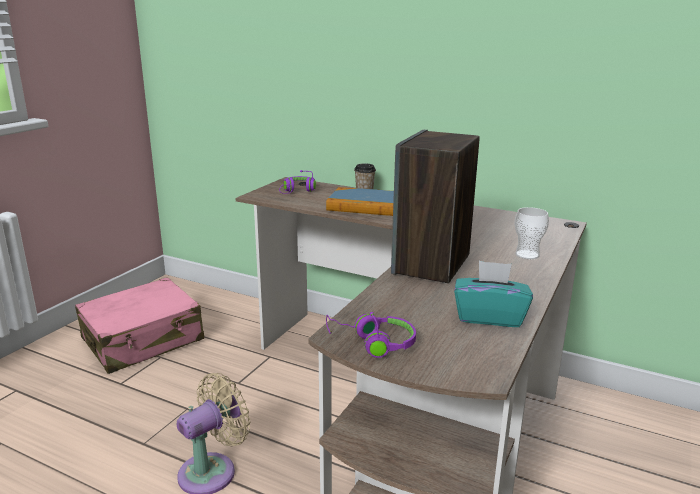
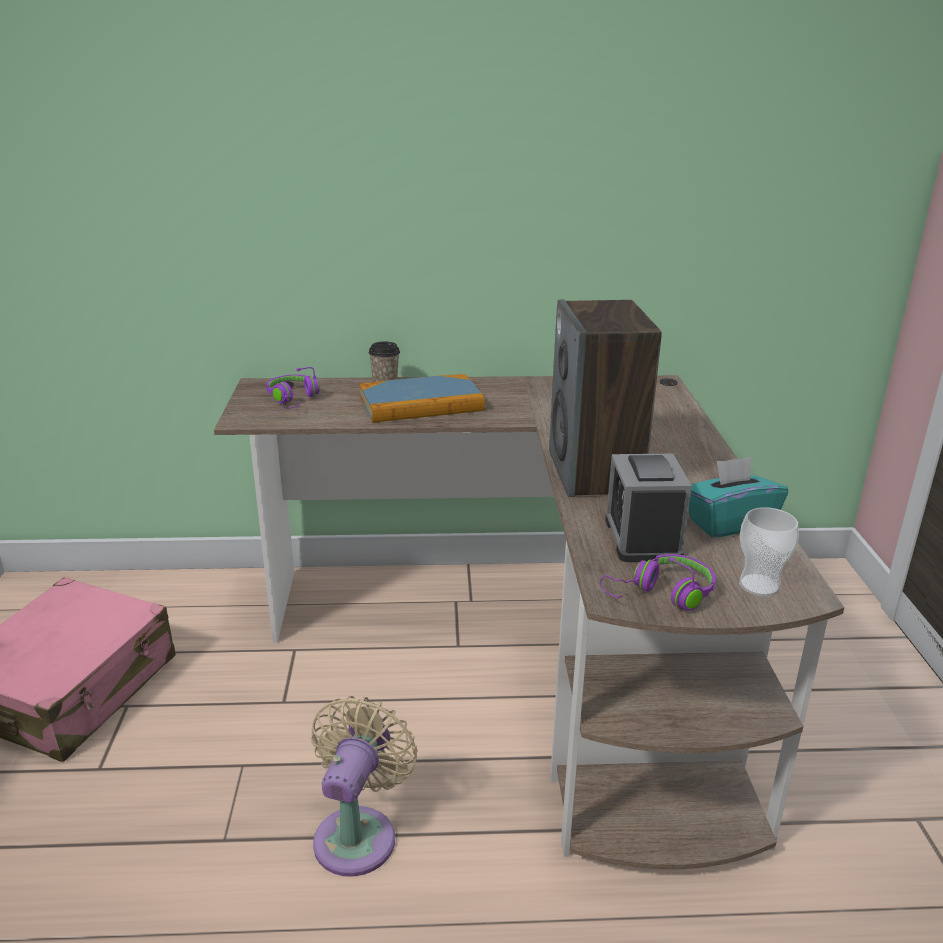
camera: 30 degrees left, 5 degrees up
cup [514,207,549,259] -> cup moved to [739,507,799,597]
none -> alarm clock [605,454,692,562]

